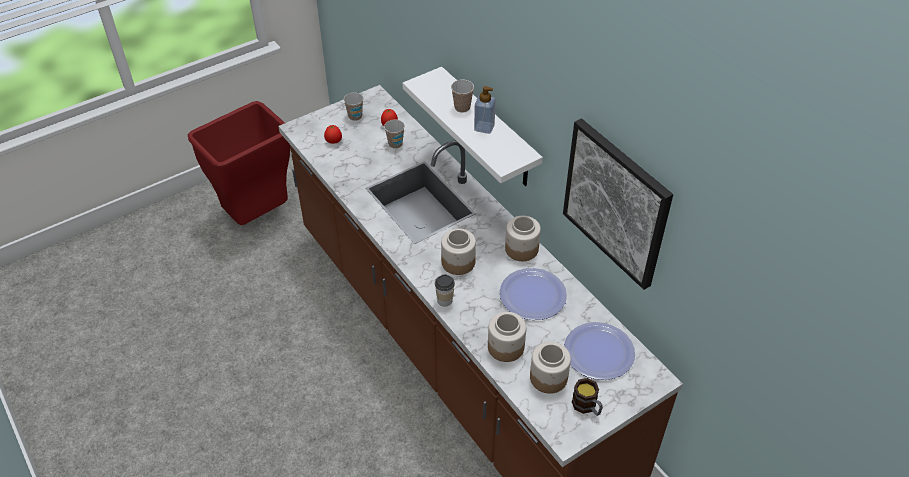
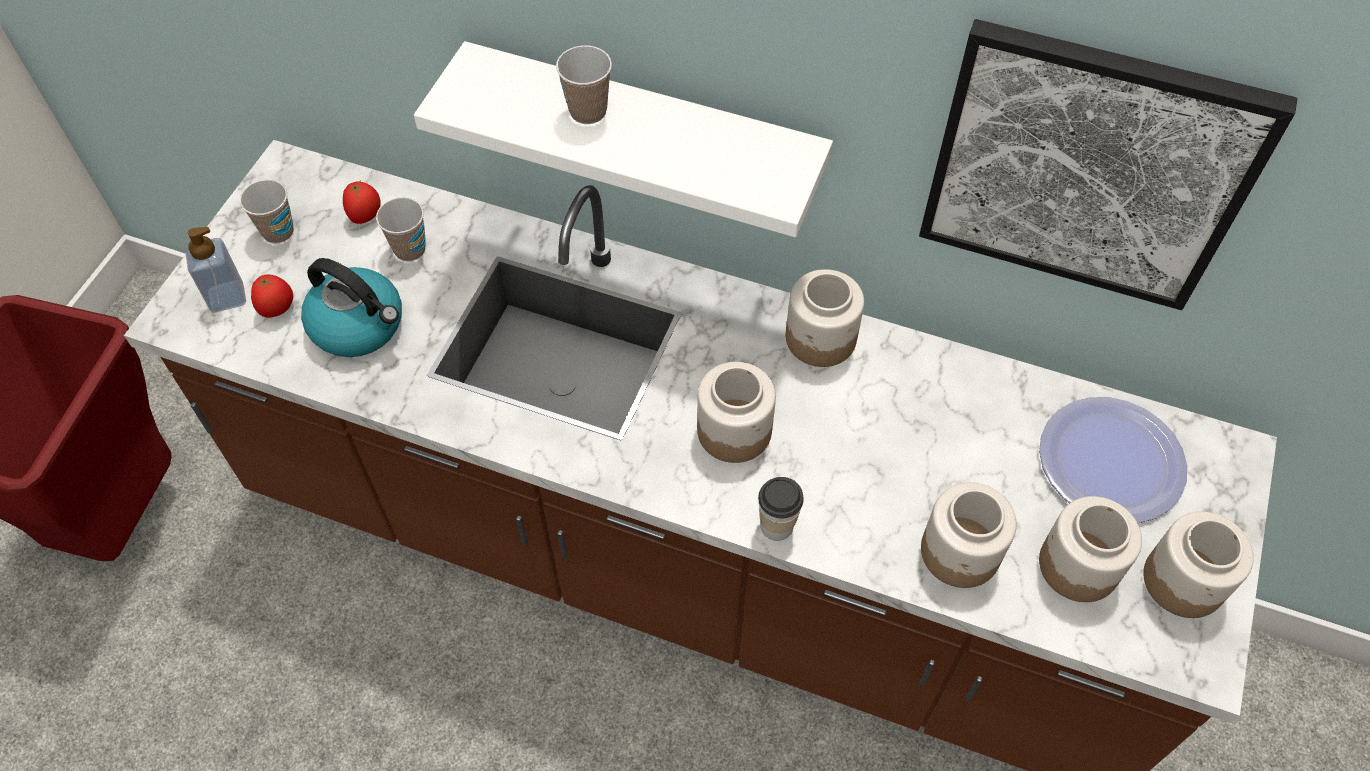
camera: 35 degrees left, 10 degrees up
soap dispenser [474,86,496,134] -> soap dispenser moved to [185,227,246,312]
plate [500,268,567,320] -> none
mug [572,378,603,416] -> jar [1143,511,1254,618]
none -> kettle [301,258,402,357]

